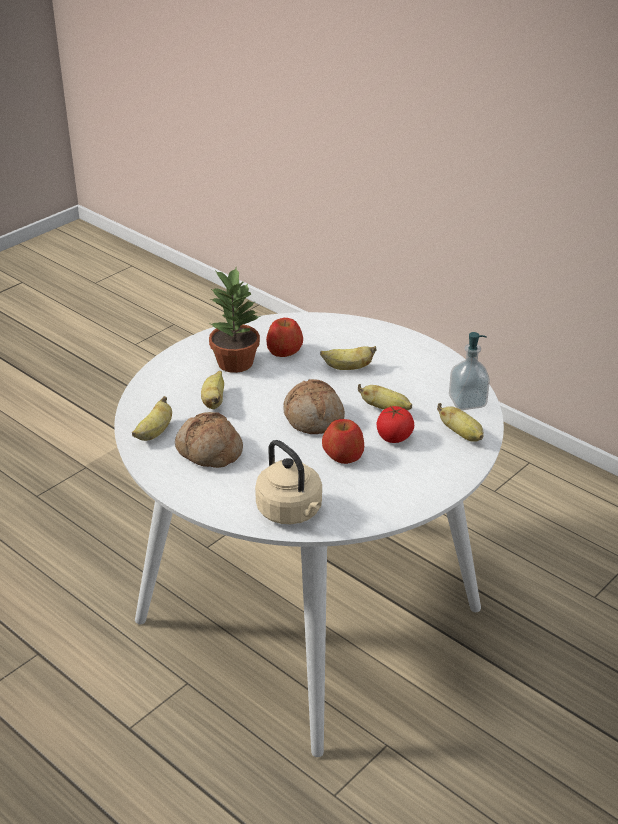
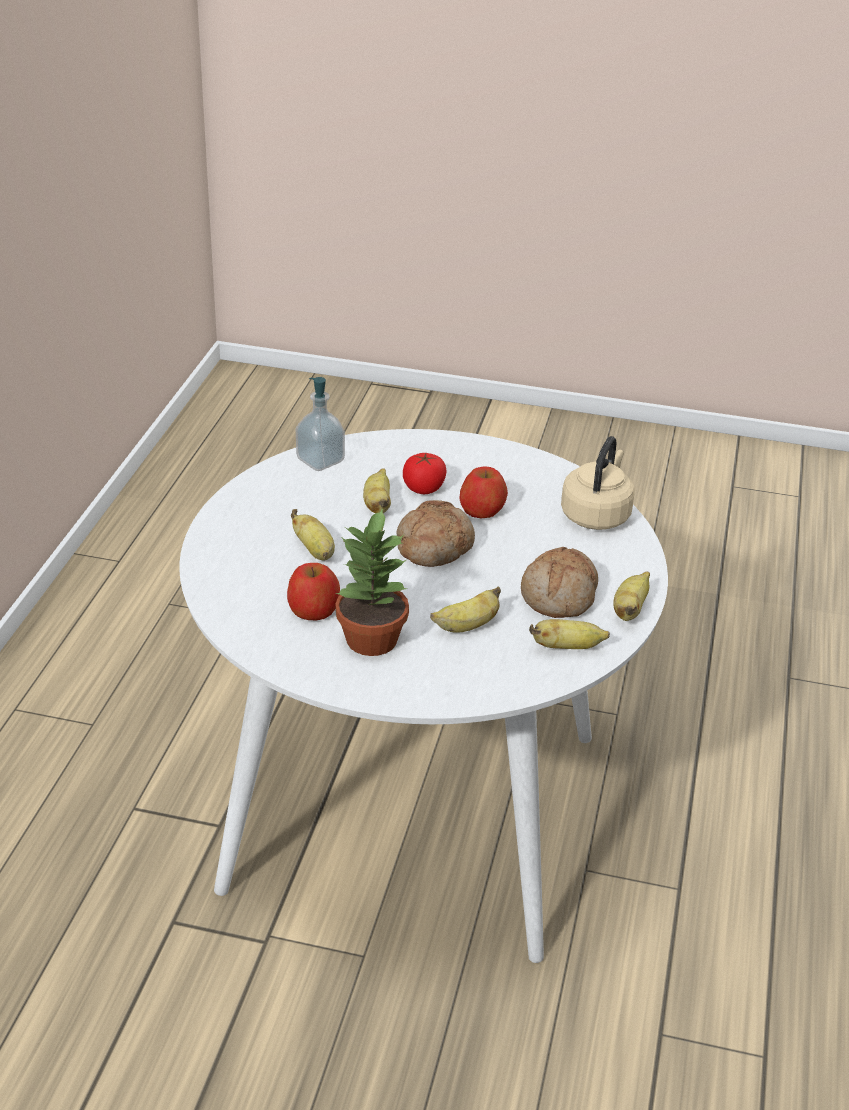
camera: 120 degrees left, 0 degrees up
banana [437,403,483,442] -> banana moved to [613,572,650,621]

